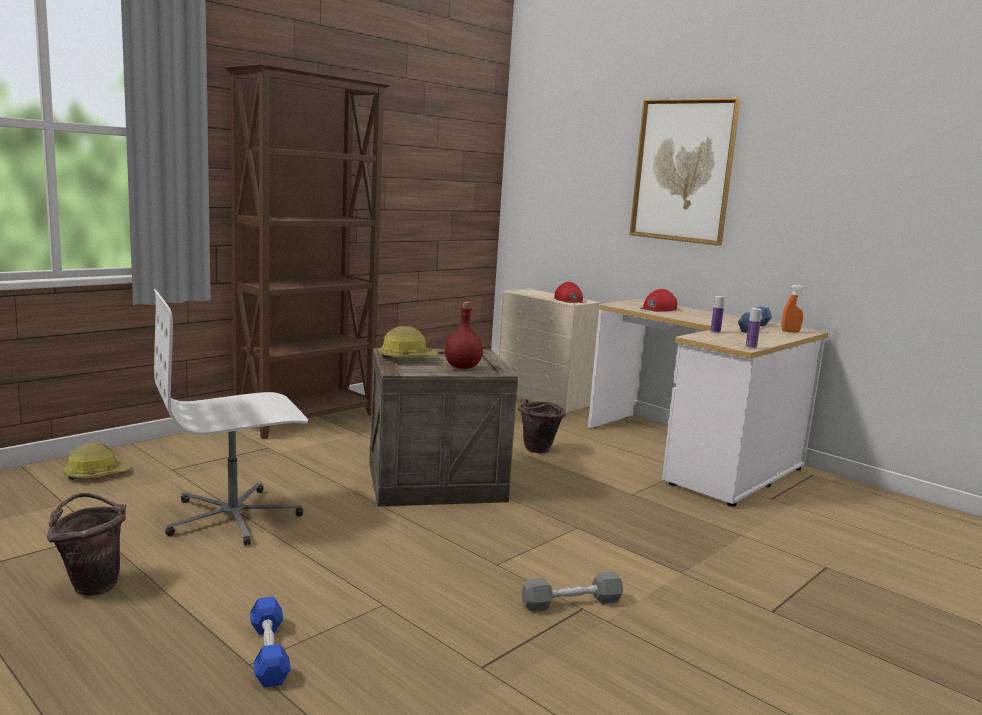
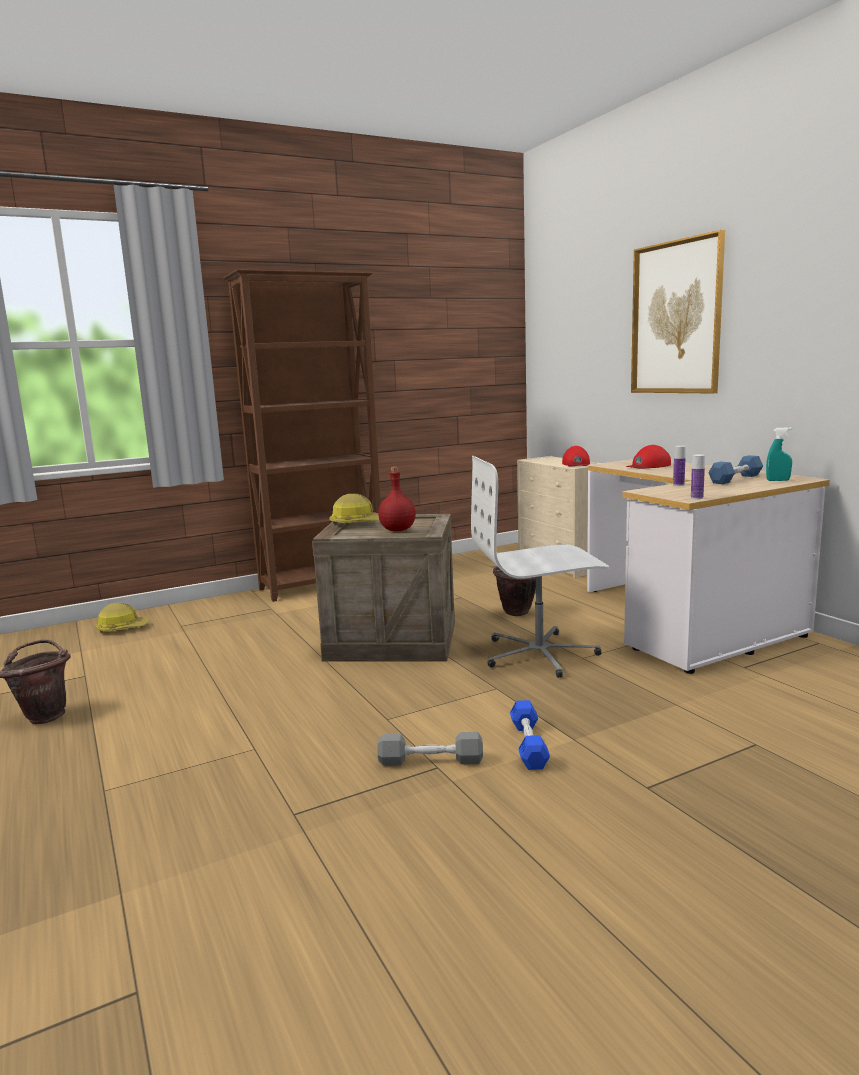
camera: 20 degrees right, 0 degrees up
white office chair [154,289,308,546] -> white office chair moved to [471,456,609,678]
blue dumbbell [250,597,291,687] -> blue dumbbell moved to [510,700,550,770]
orange spray bottle [782,285,806,332] -> turquoise spray bottle [766,427,792,481]

